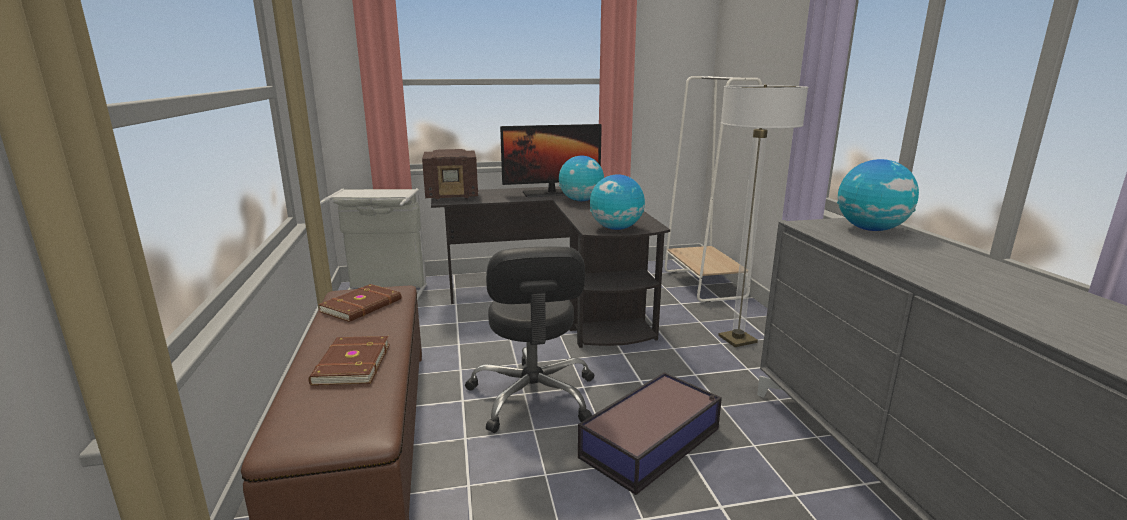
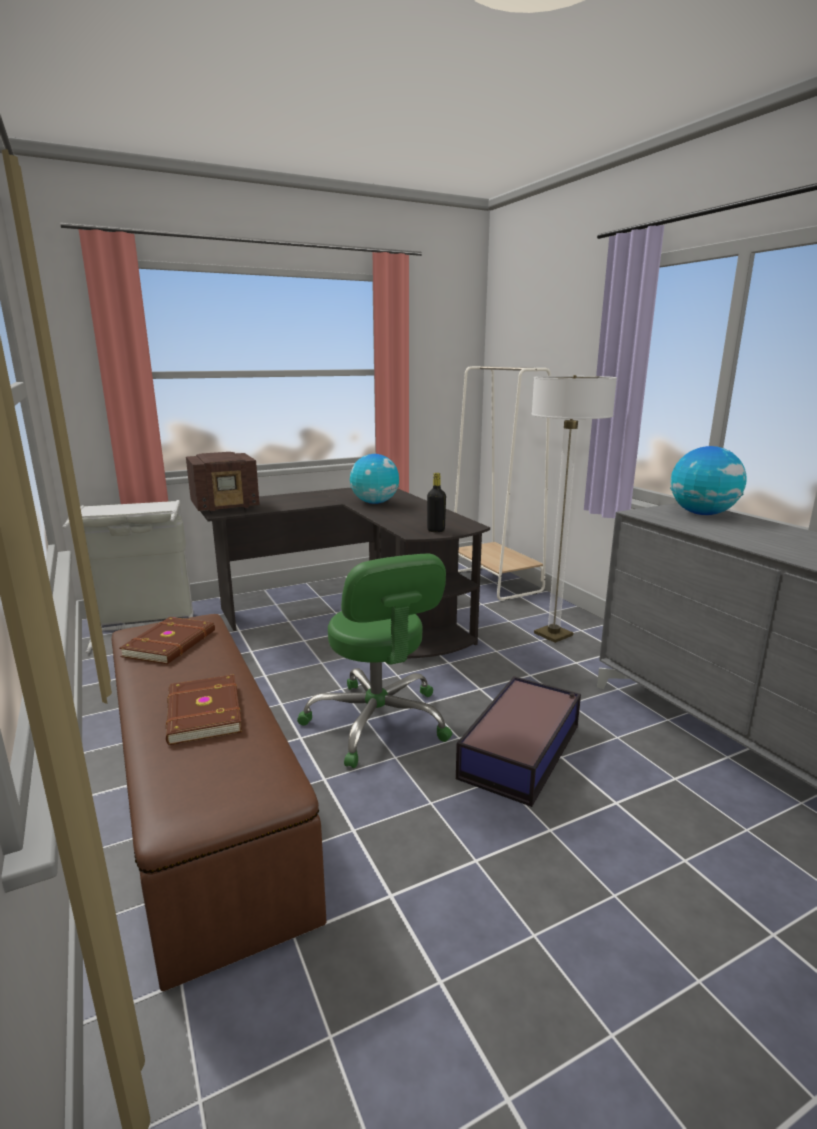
camera: 15 degrees left, 0 degrees up
black office chair [465,247,594,433] -> green office chair [297,553,452,768]
monitor [500,124,602,197] -> none
globe [590,174,645,230] -> black bottle [427,473,446,532]

